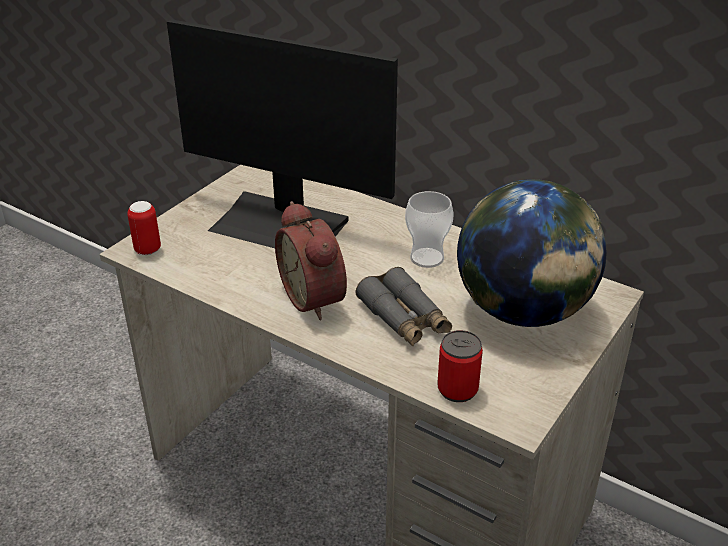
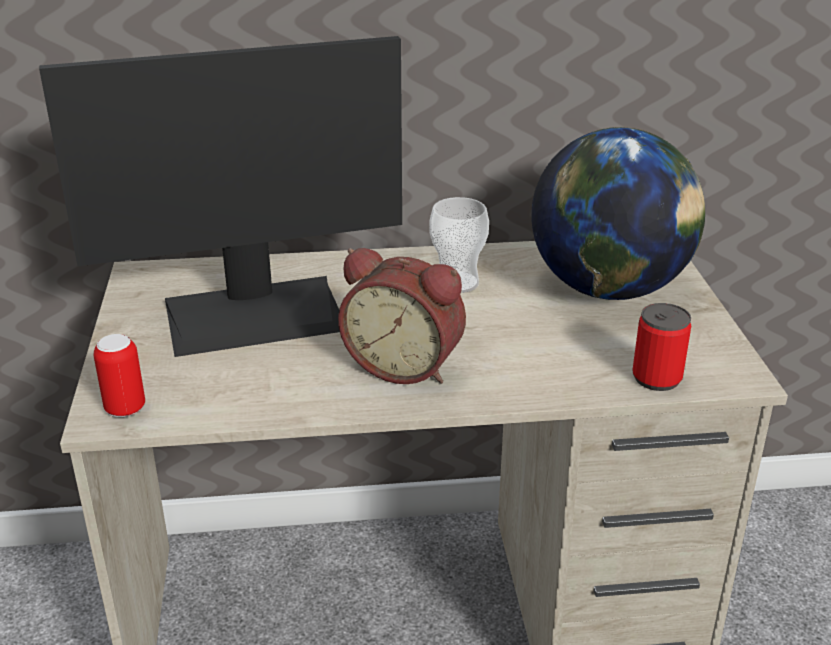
camera: 40 degrees left, 5 degrees down
grey binoculars [356,267,452,346] -> none

